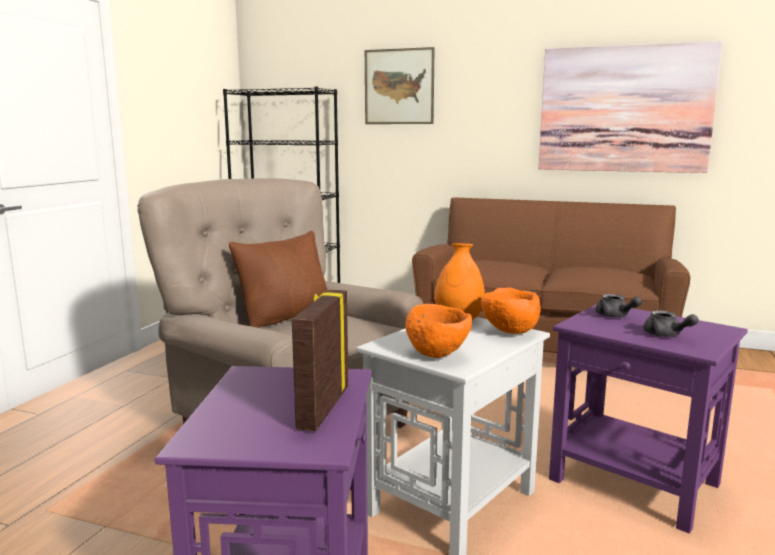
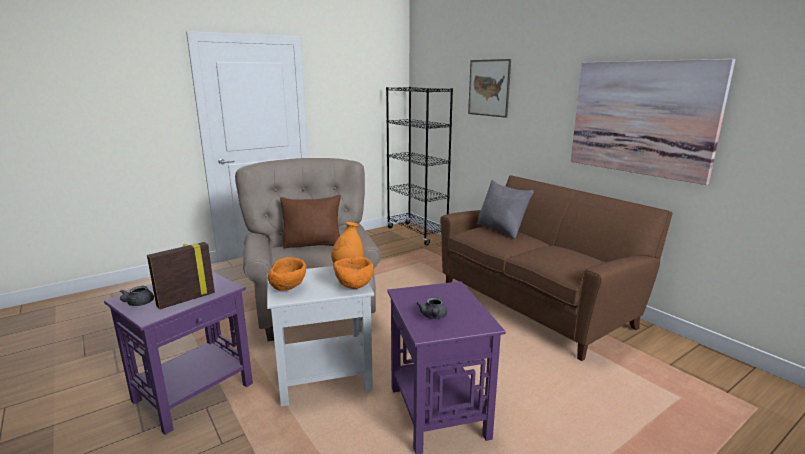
camera: 35 degrees right, 5 degrees up
grey teapot [596,294,642,318] -> grey teapot moved to [120,286,154,306]
none -> grey pillow [477,180,534,239]

